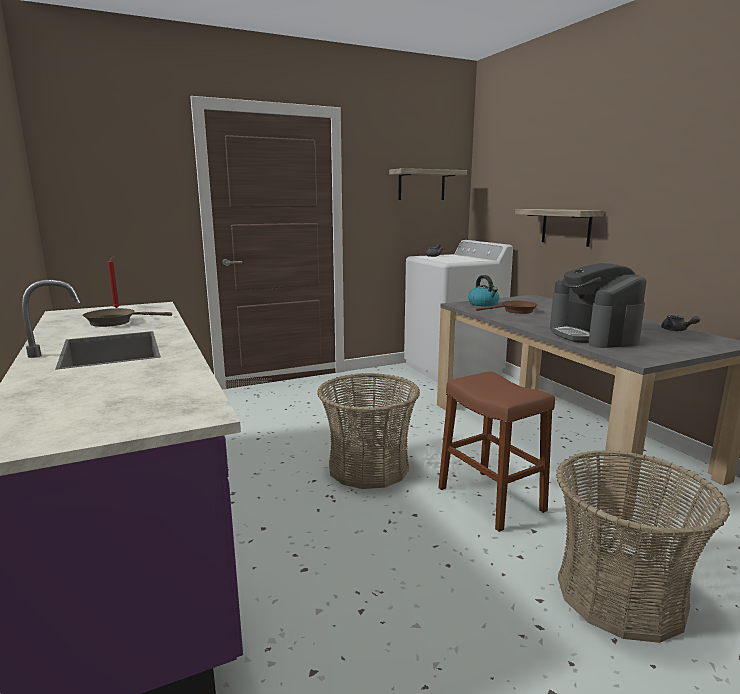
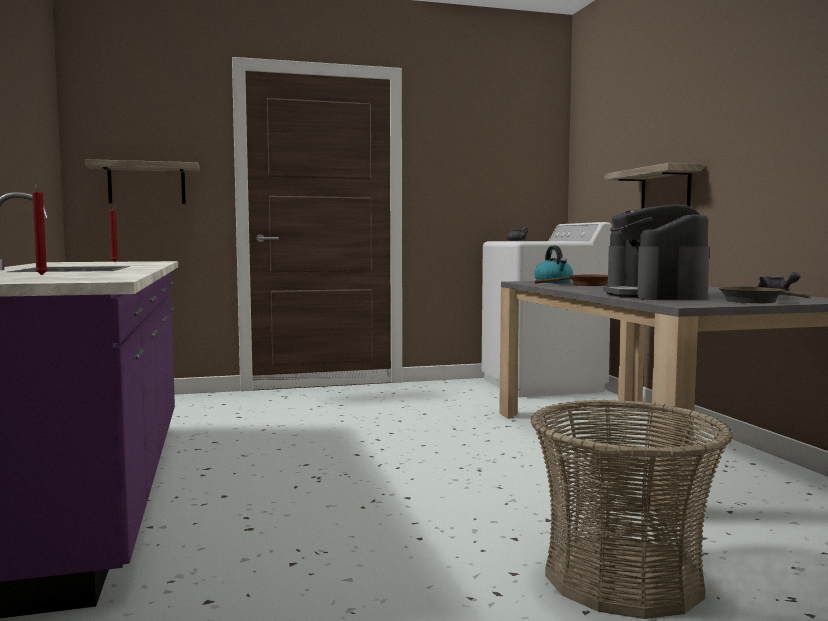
camera: 10 degrees right, 10 degrees down
brown frying pan [83,308,172,327] -> brown frying pan moved to [719,287,810,303]
basket [317,373,420,489] -> none
shelf [389,168,467,200] -> shelf moved to [85,159,200,204]
brown stool [438,371,555,532] -> none
none -> red candle [32,184,48,275]

